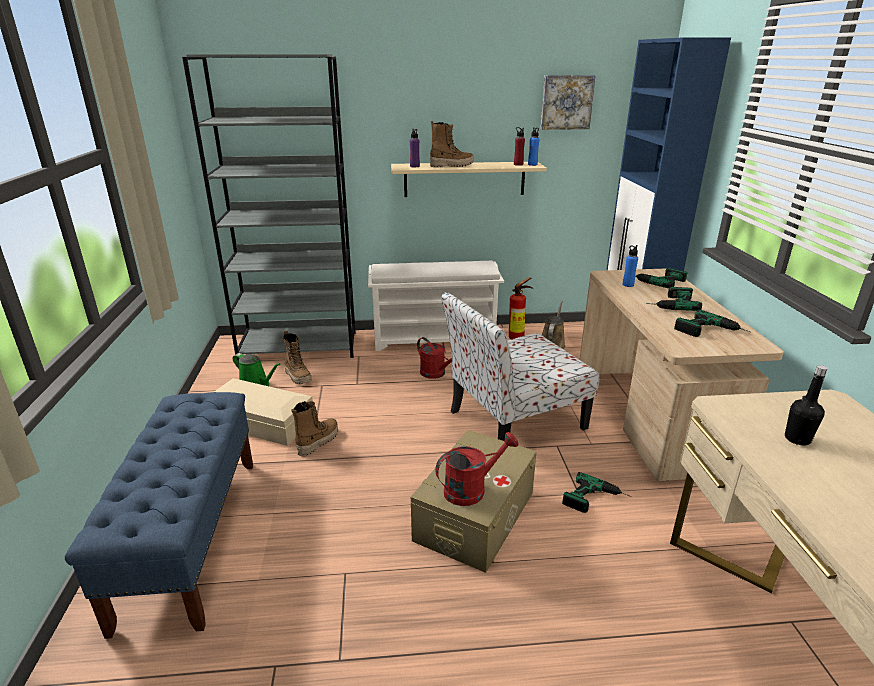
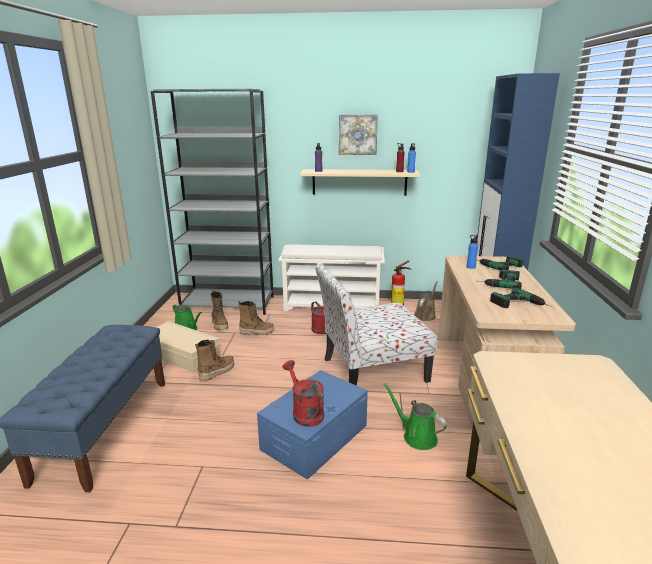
camera: 10 degrees right, 5 degrees down
beige storage box [411,430,537,573] -> blue storage box [257,370,368,480]
boot [430,121,474,167] -> boot moved to [238,301,274,335]
red watering can [435,432,519,506] -> red watering can turned 105 degrees counterclockwise [283,360,324,427]
picture [541,75,596,130] -> picture moved to [339,114,378,155]
power drill [562,472,632,513] -> green watering can [384,384,447,450]
black bottle [785,365,828,446] -> none

